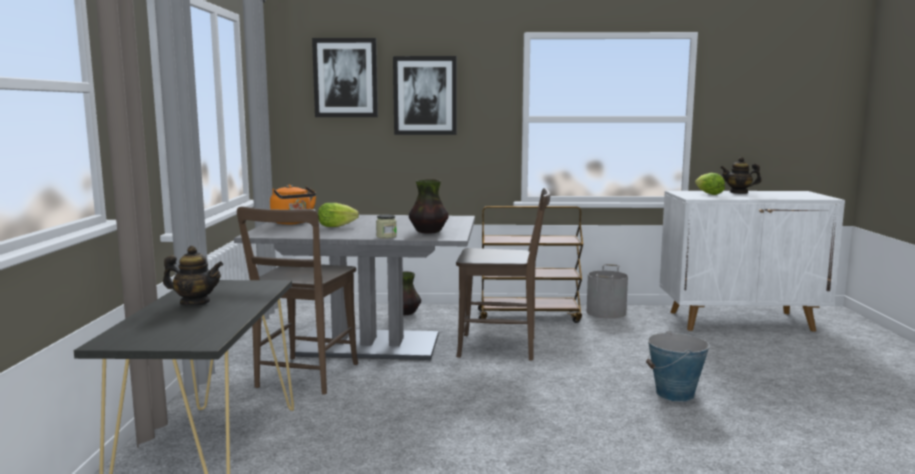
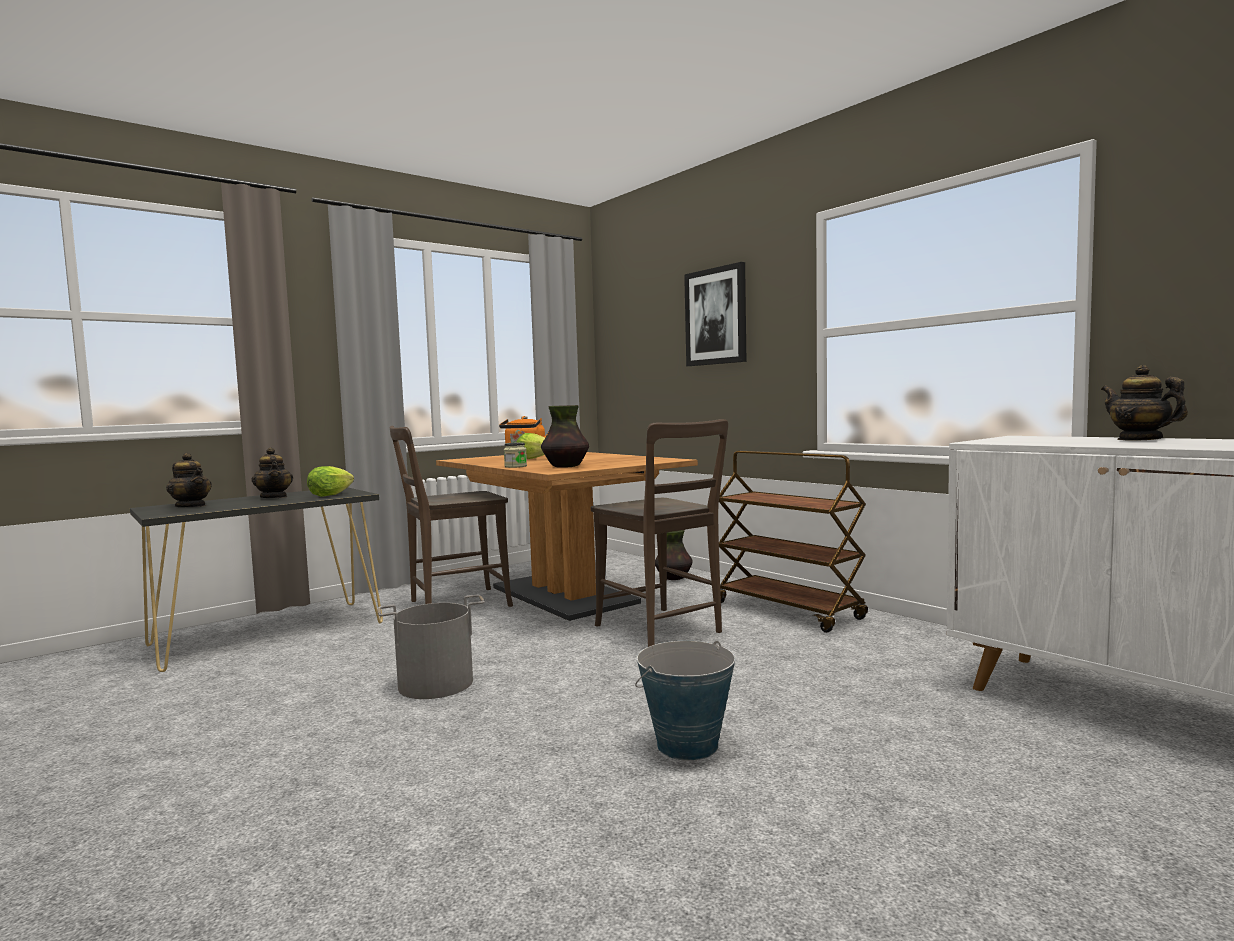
camera: 50 degrees right, 5 degrees down
grey dining table [234,215,475,360] -> brown dining table [436,452,698,621]
picture [312,38,378,117] -> none
grey bucket [587,264,628,319] -> grey bucket moved to [378,595,485,699]
lettuce [695,173,725,195] -> lettuce moved to [307,466,354,497]
none -> teapot [166,453,212,507]

